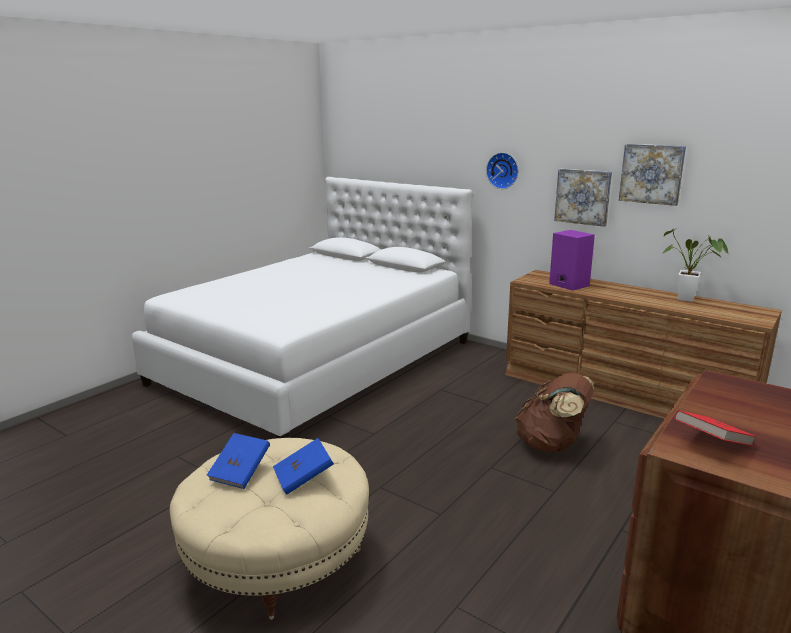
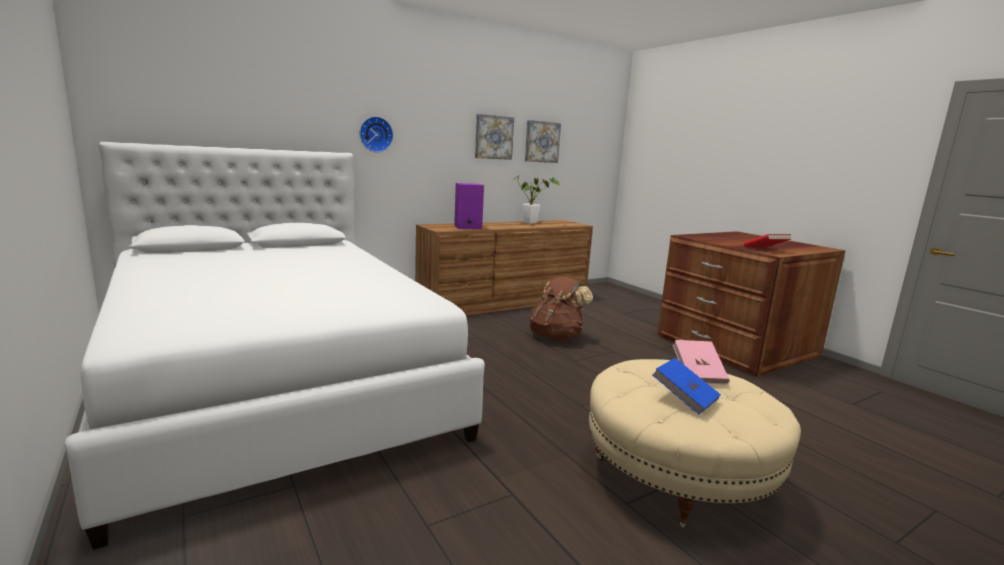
camera: 70 degrees left, 5 degrees down
blue book [273,438,334,495] -> pink book [673,340,730,384]
picture [554,169,612,227] -> picture moved to [525,120,561,163]

